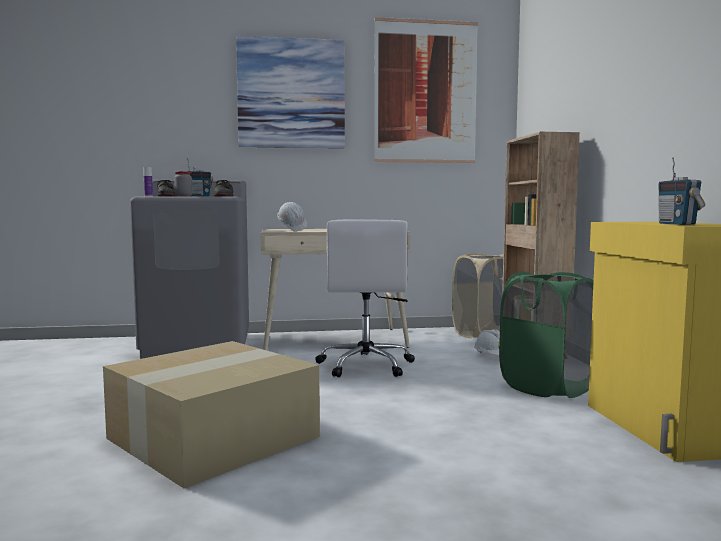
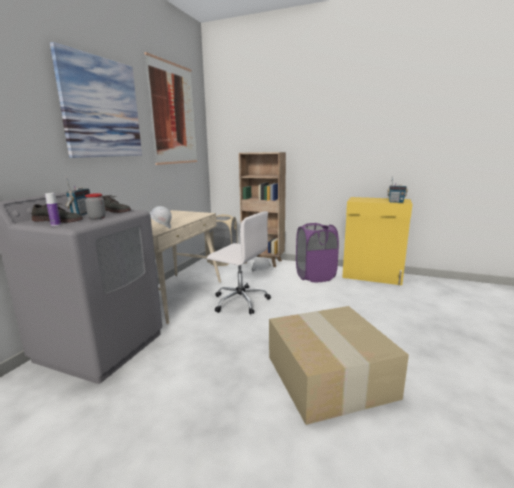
camera: 60 degrees left, 10 degrees up
green laundry basket [499,272,594,398] -> purple laundry basket [296,223,339,282]

